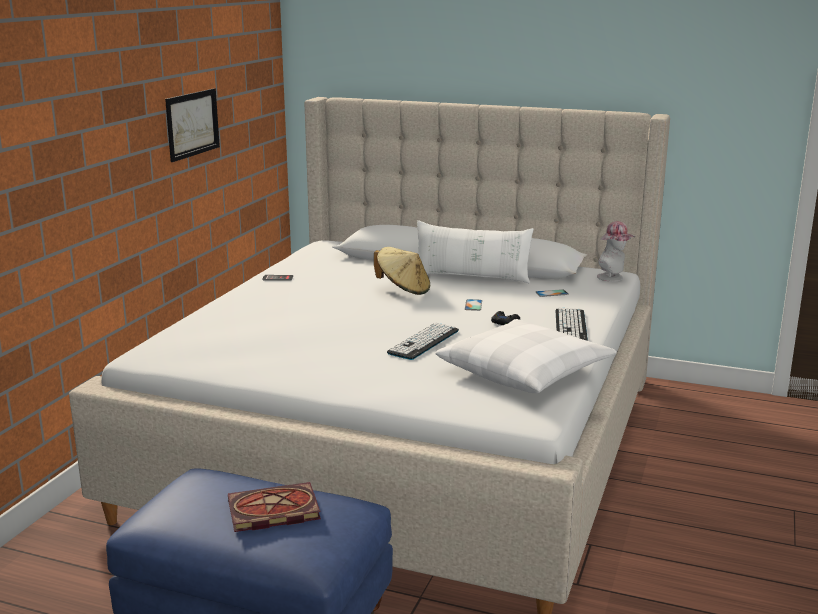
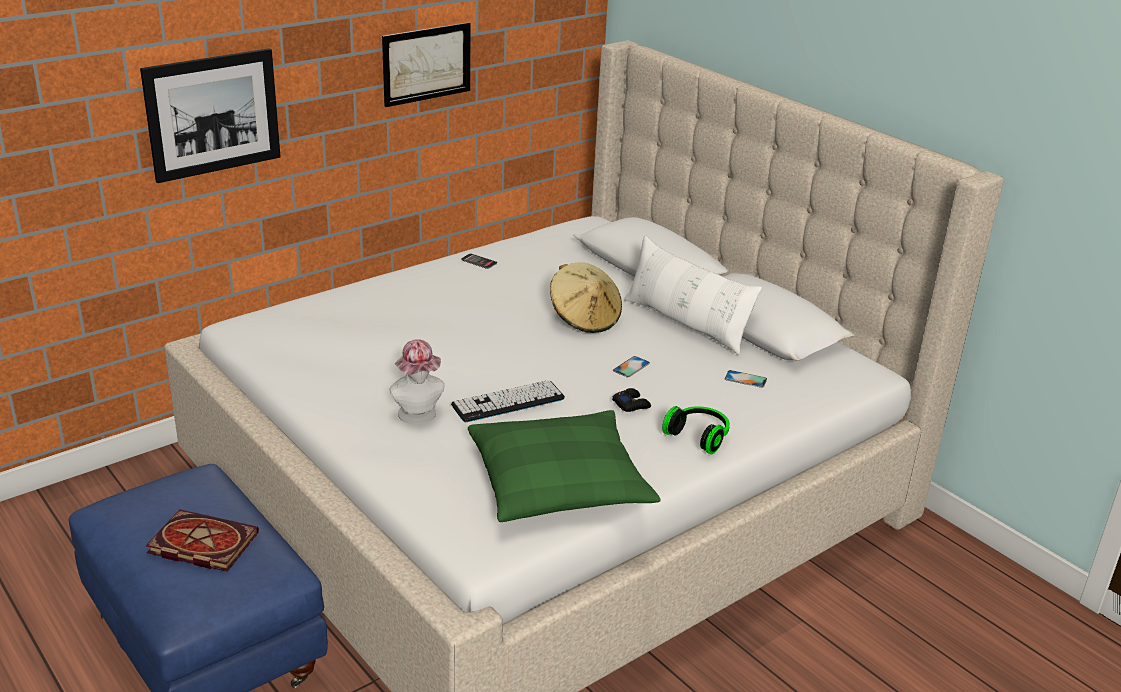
camera: 30 degrees right, 10 degrees up
white pillow [436,319,617,393] -> green pillow [468,410,661,522]
keyboard [555,308,588,341] -> headphones [662,406,730,455]
hat [597,221,635,282] -> hat moved to [389,339,444,424]
none -> picture [140,48,281,183]

